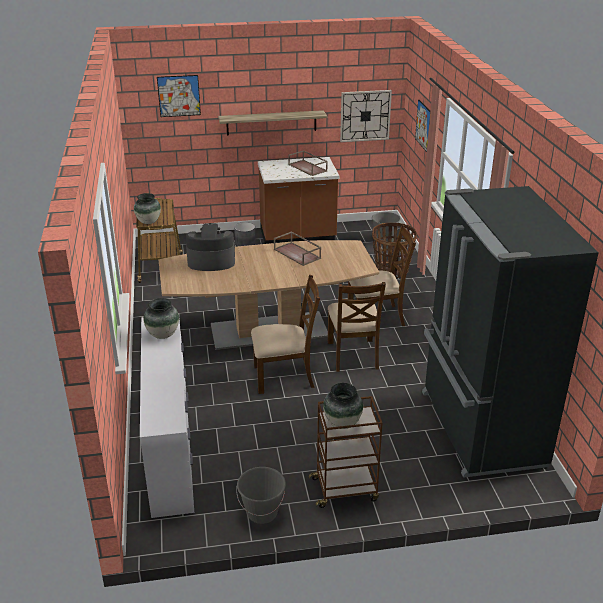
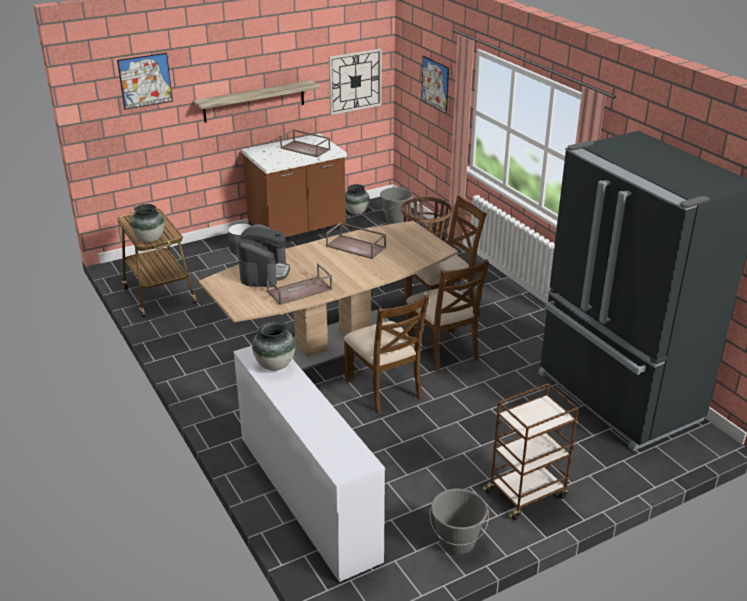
camera: 20 degrees left, 0 degrees up
coffee machine [186,223,235,271] -> coffee machine turned 120 degrees clockwise [238,224,290,288]
brown chair [251,275,320,394] -> brown chair turned 90 degrees clockwise [344,295,430,414]
vase [323,383,363,429] -> vase moved to [345,184,370,215]
none -> brown tray [266,263,332,305]

